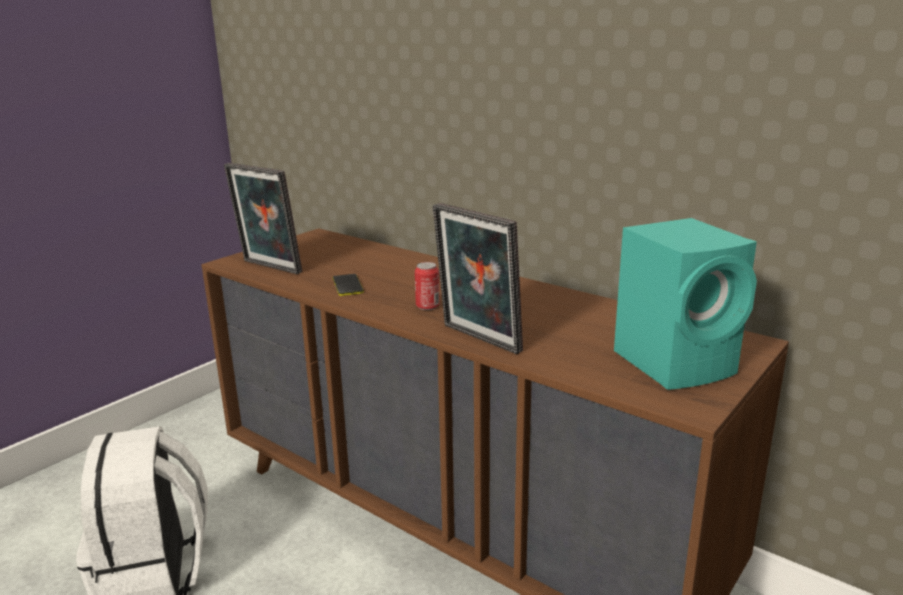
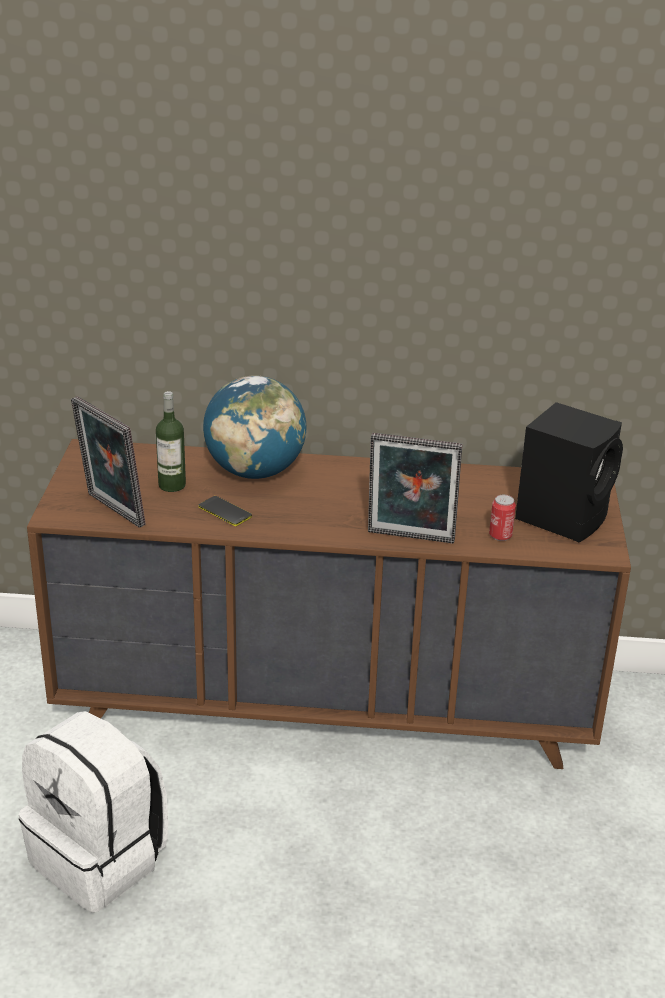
camera: 35 degrees left, 10 degrees up
picture frame [224,163,302,274] -> picture frame turned 45 degrees clockwise [71,396,146,528]
can [415,262,440,310] -> can moved to [489,495,516,541]
turquoise speaker [614,218,757,390] -> black speaker [515,402,623,543]
none -> bottle [156,391,186,492]
none -> globe [203,375,306,479]

